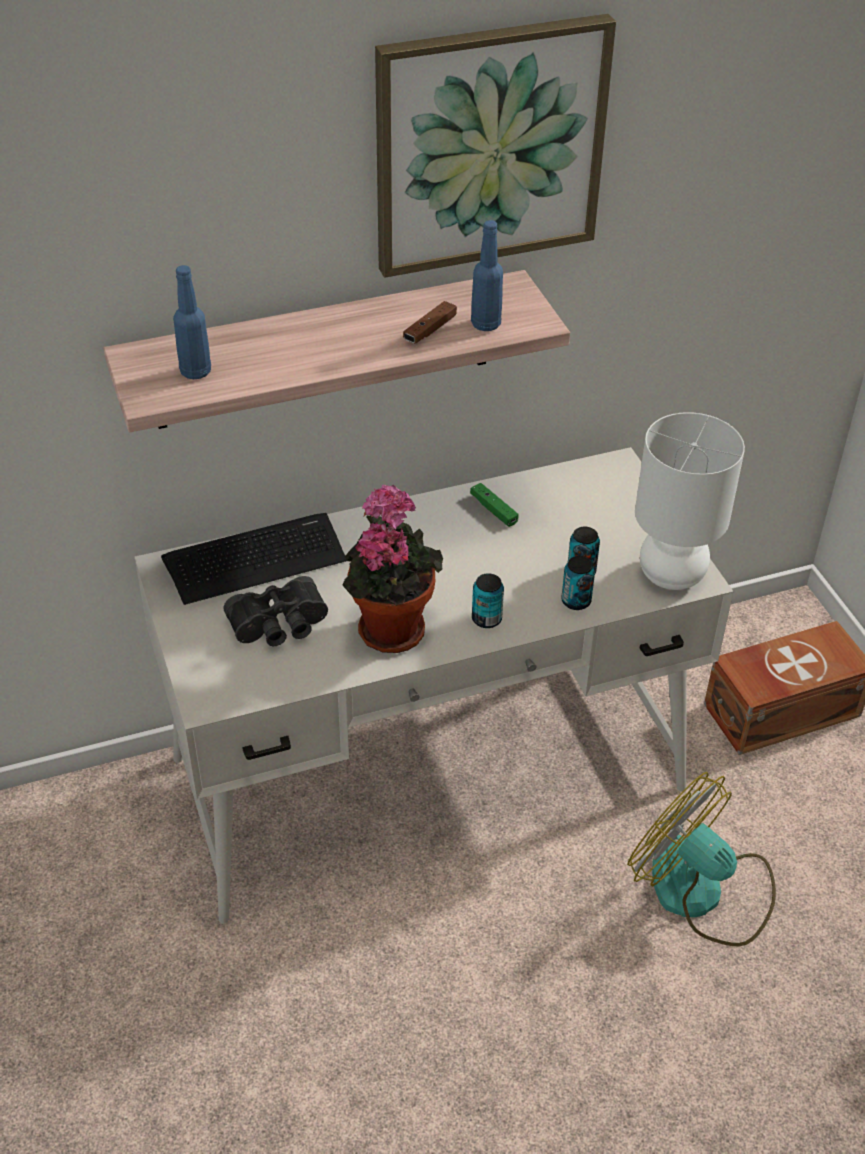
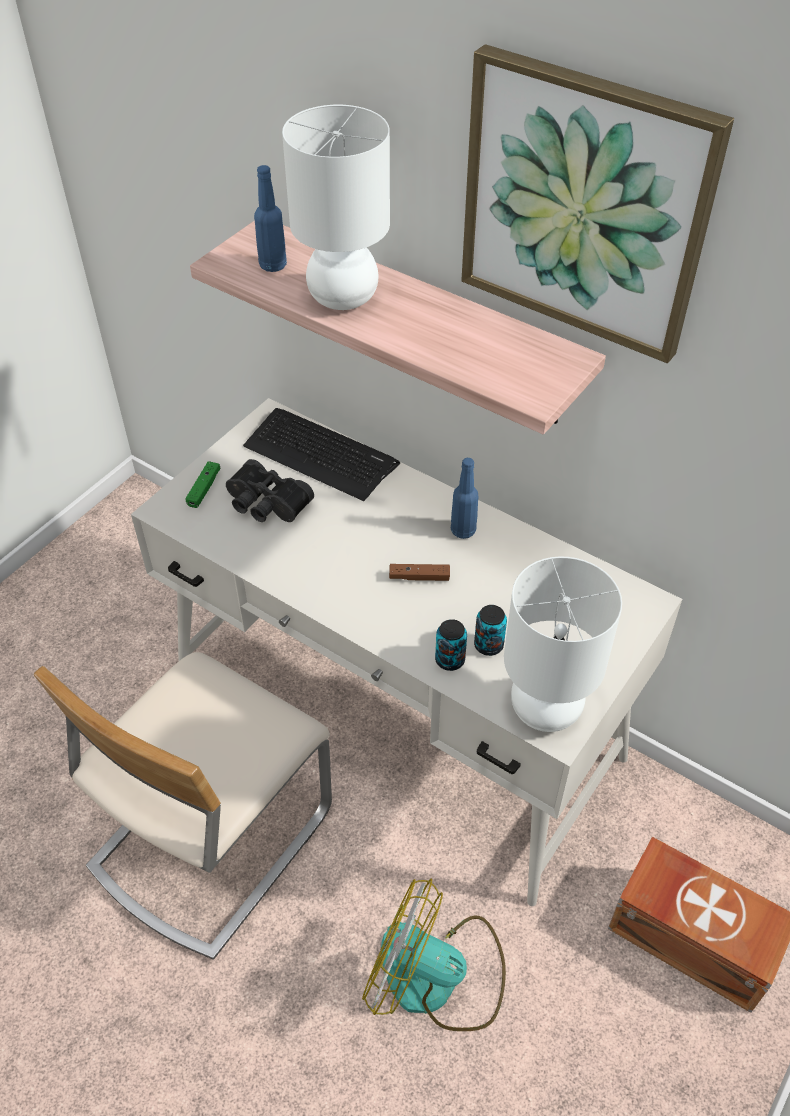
camera: 55 degrees right, 5 degrees up
potted plant [342,485,443,653] -> none
brown game controller [403,301,457,344] -> brown game controller moved to [389,564,450,581]
green game controller [470,483,519,527] -> green game controller moved to [185,461,221,508]
blue bottle [471,220,503,331] -> blue bottle moved to [451,458,479,539]
can [472,573,504,628] -> none
fan [627,772,776,946] -> fan turned 75 degrees counterclockwise [362,879,506,1031]
none -> beige chair [34,652,332,960]
none -> white table lamp [282,105,390,310]

